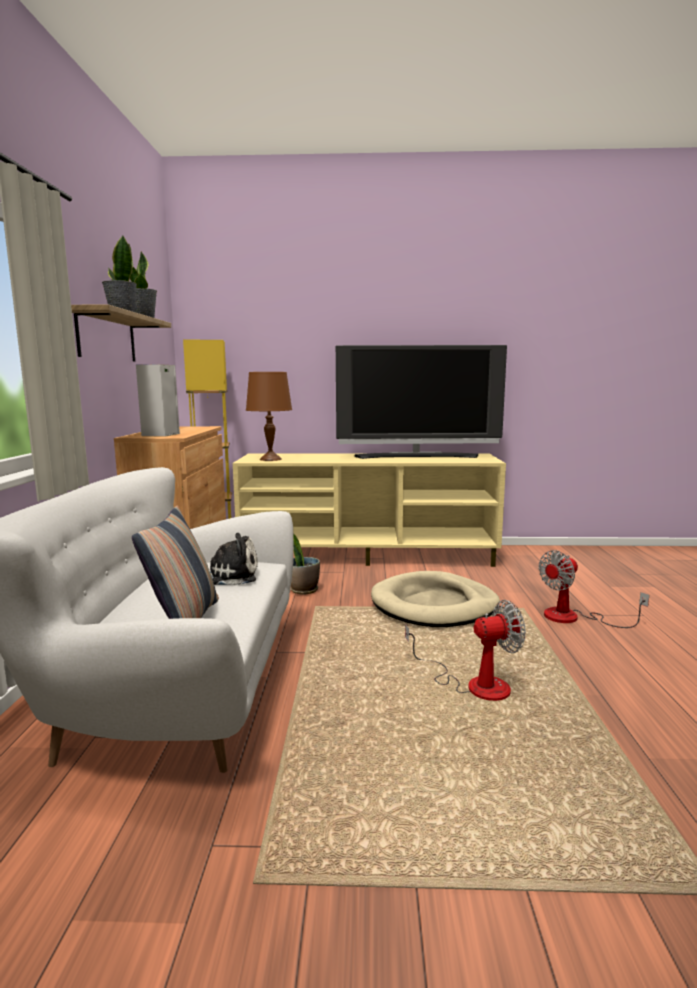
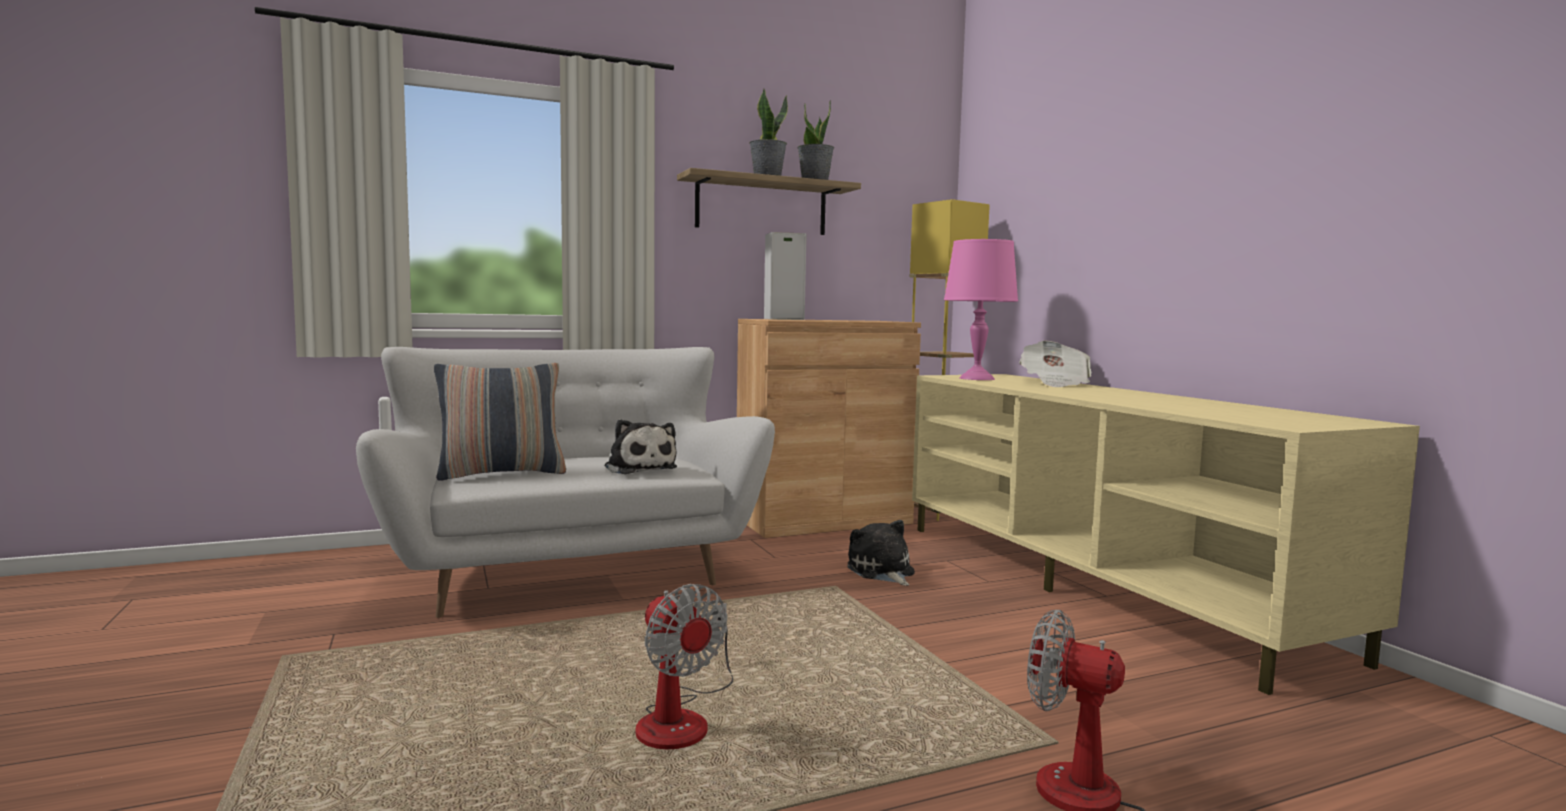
camera: 65 degrees right, 5 degrees down
brown table lamp [246,372,292,461] -> pink table lamp [944,239,1018,380]
potted plant [291,534,320,594] -> plush toy [848,520,915,586]
television [336,345,507,459] -> none
beige dog bed [371,571,500,627] -> none
none -> newspaper [1019,341,1091,387]

